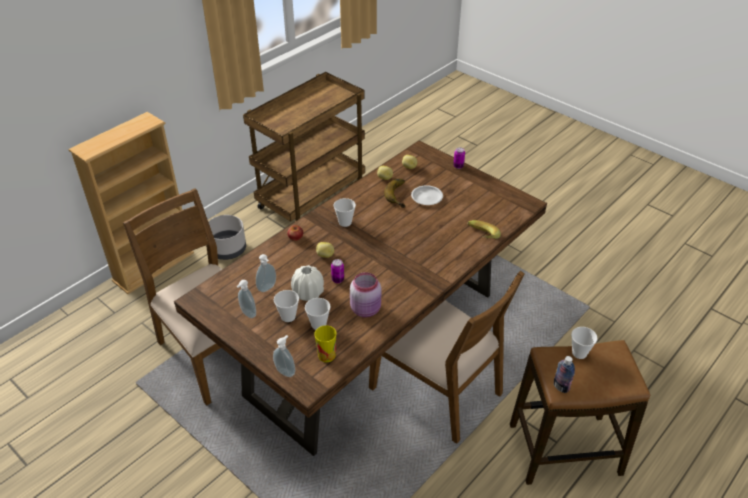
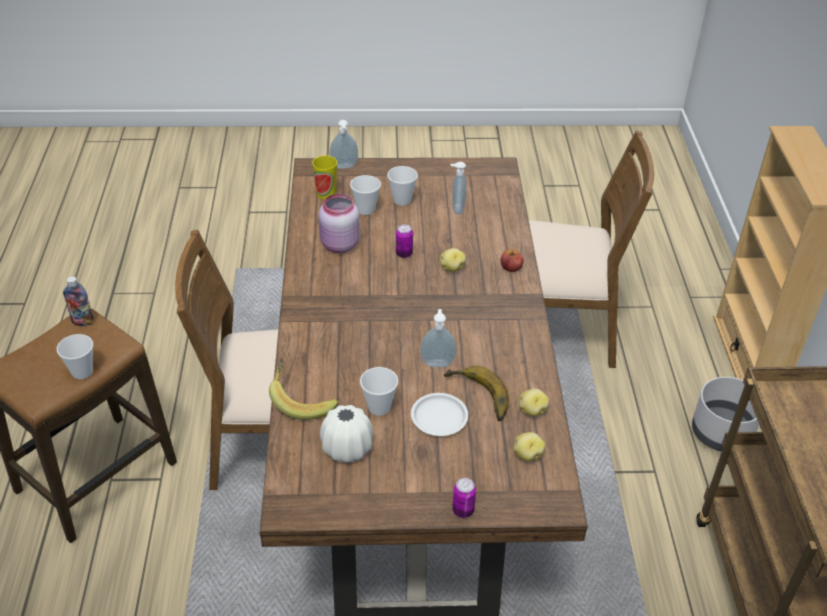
camera: 135 degrees right, 0 degrees up
soap dispenser [236,280,256,318] -> soap dispenser moved to [420,309,456,367]
white vase [291,265,324,301] -> white vase moved to [320,405,373,462]
cup [334,198,356,227] -> cup moved to [360,367,398,416]

